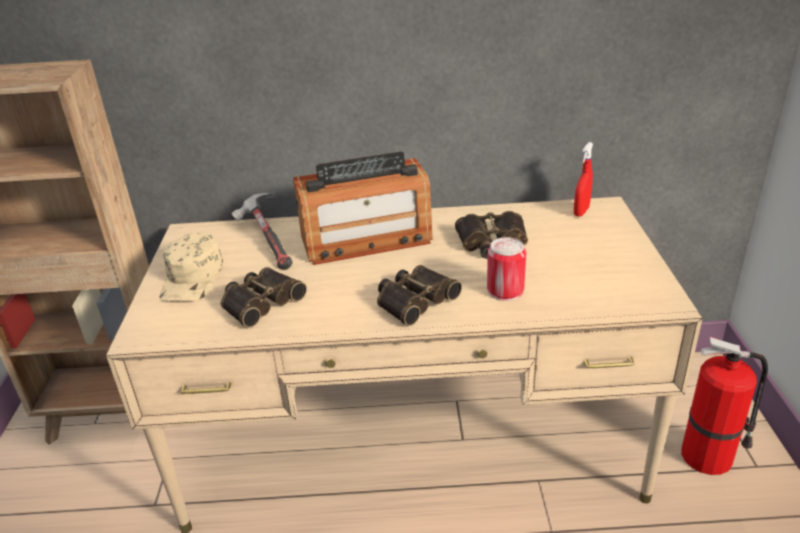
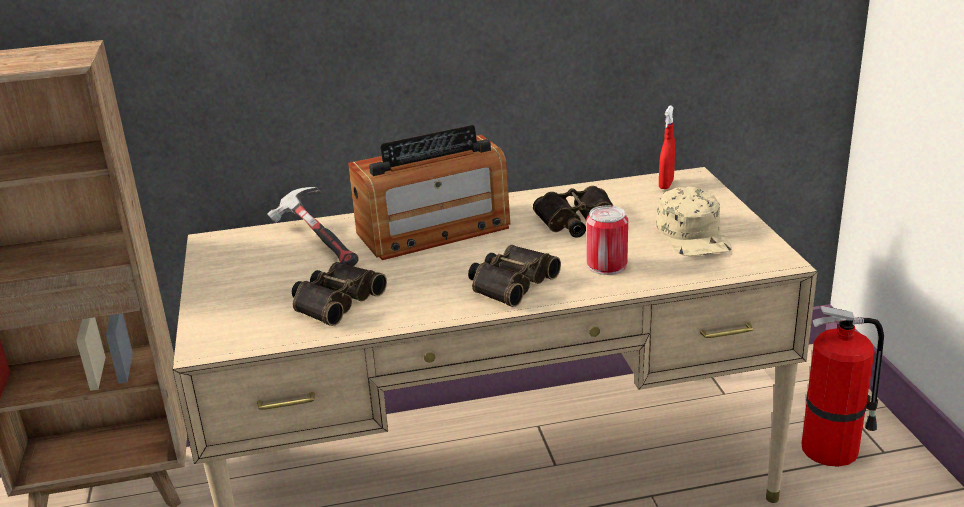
camera: 10 degrees left, 5 degrees down
beige cap [159,233,223,301] -> beige cap moved to [656,187,732,256]

